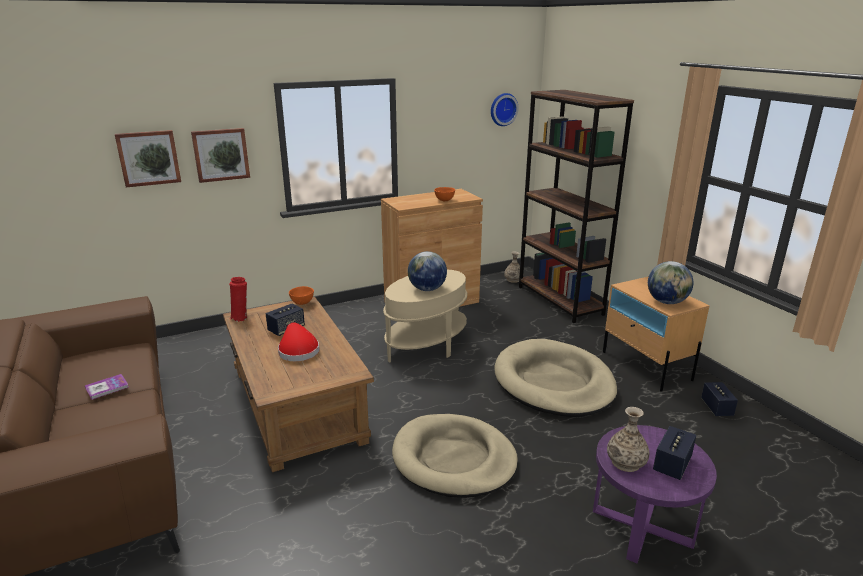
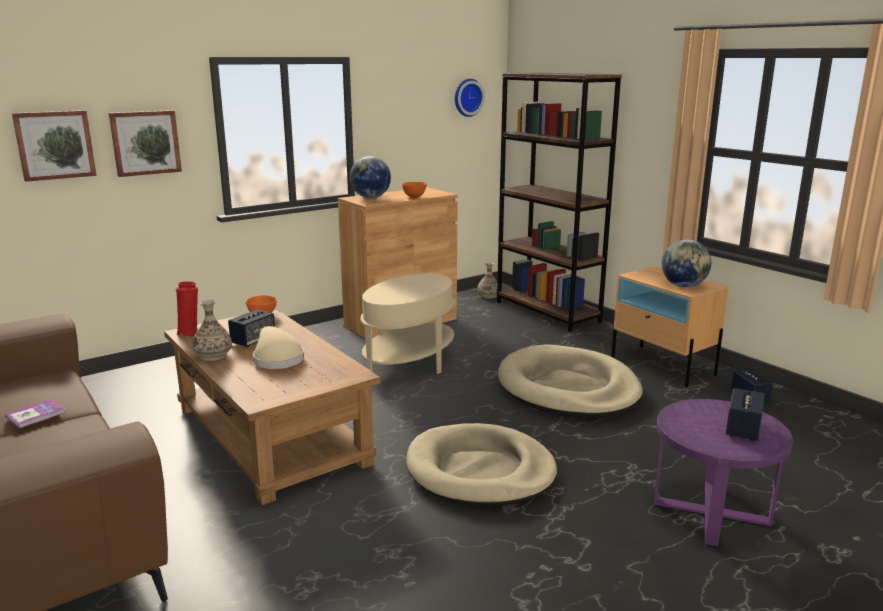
camera: 10 degrees left, 5 degrees down
red hat [278,322,320,361] -> beige hat [253,326,304,369]
globe [408,251,447,291] -> globe moved to [350,156,391,198]
vase [607,407,649,472] -> vase moved to [192,300,232,361]

